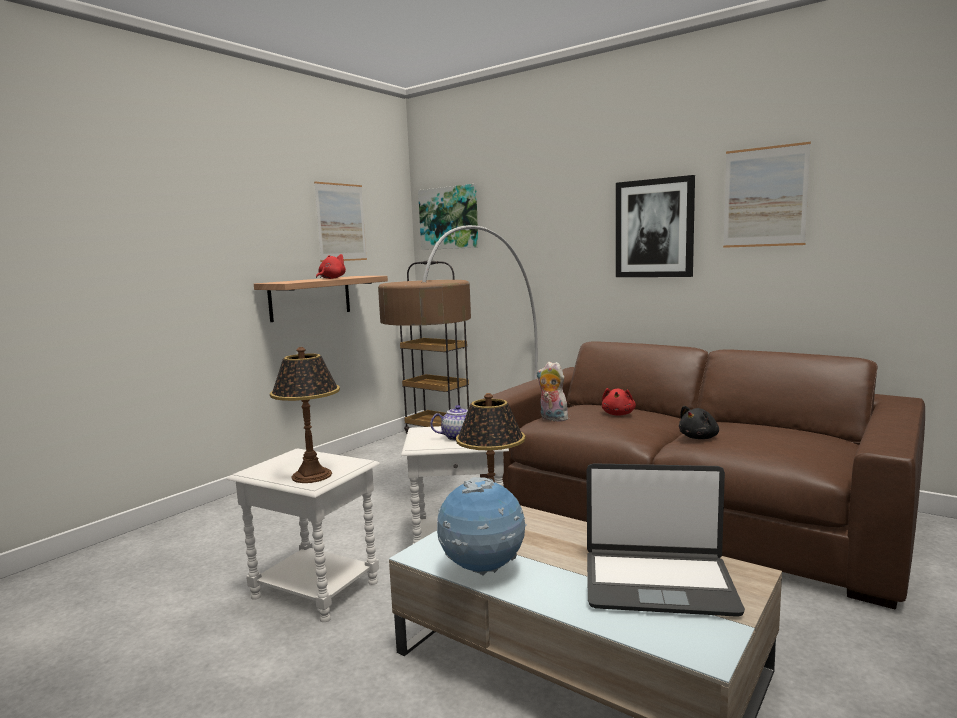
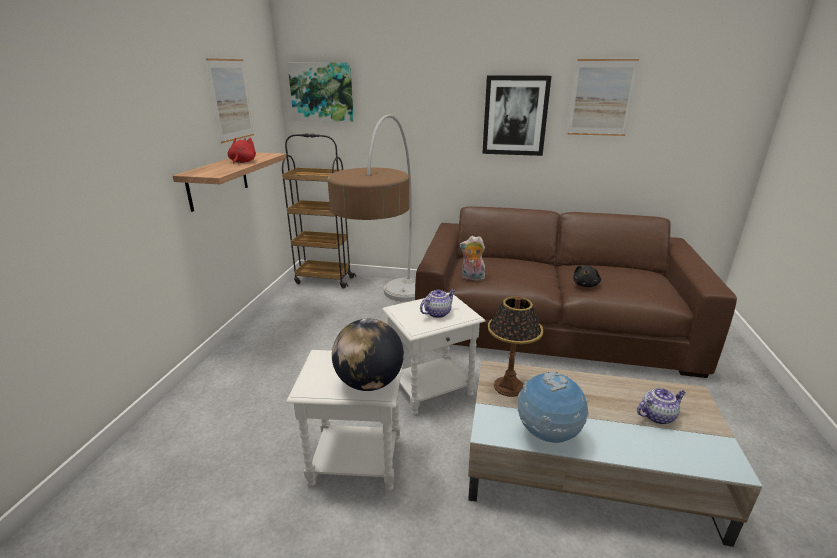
camera: 25 degrees left, 15 degrees up
table lamp [270,347,340,483] -> globe [332,319,404,391]
laptop [586,463,745,617] -> teapot [637,388,686,424]
red plush toy [602,388,636,416] -> none

